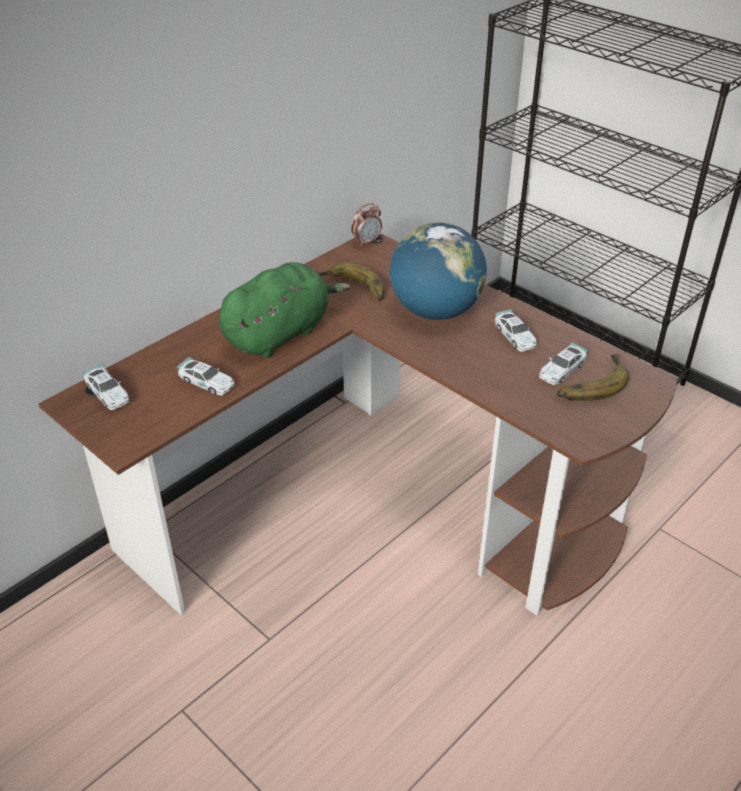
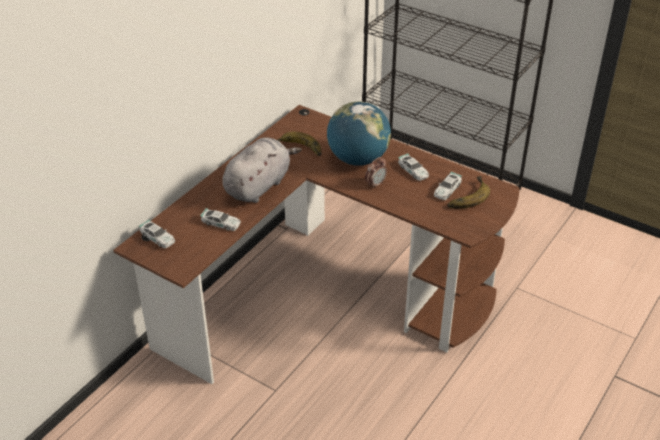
camera: 10 degrees left, 0 degrees up
green plush toy [219,262,350,358] -> grey plush toy [222,137,302,203]
alarm clock [351,203,382,246] -> alarm clock moved to [365,157,387,189]

